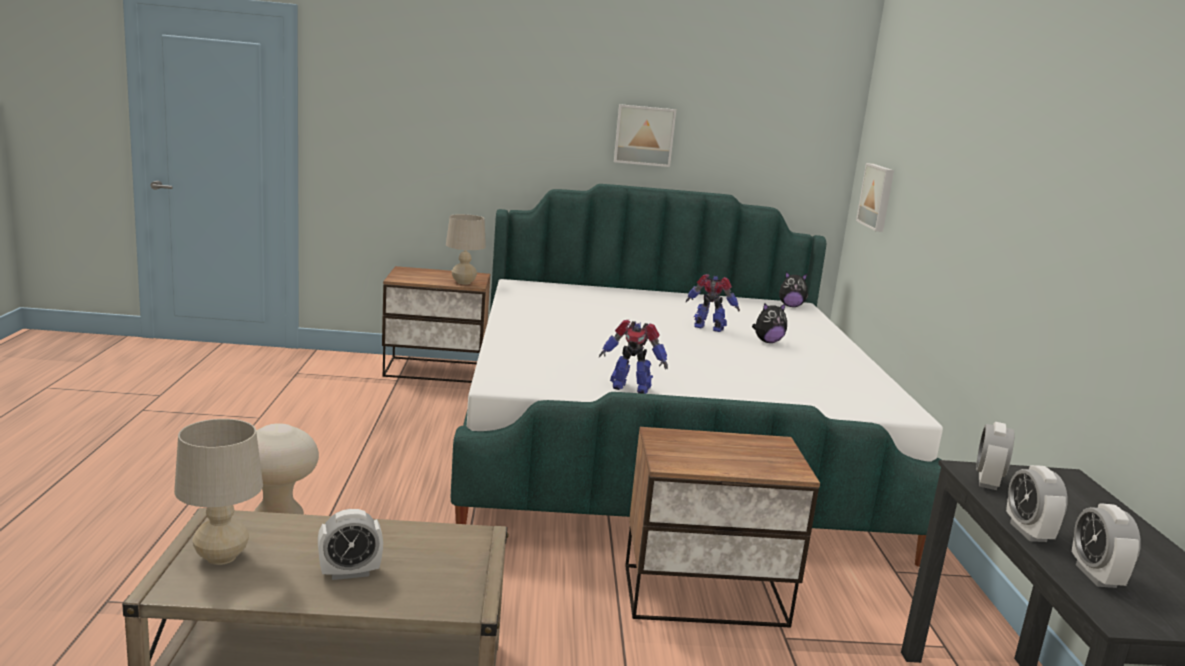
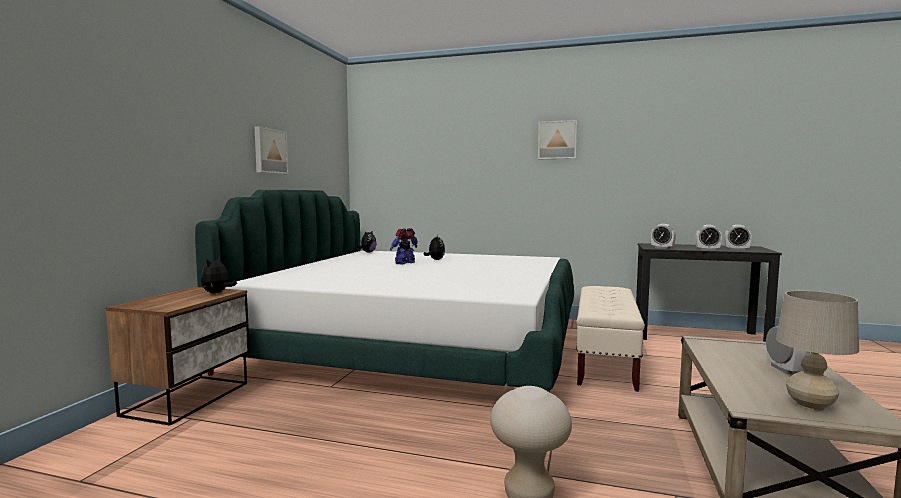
camera: 70 degrees left, 10 degrees down
beige table lamp [446,214,486,285] -> plush toy [201,256,237,293]
toy robot [599,320,668,394] -> none
nightstand [625,427,820,628] -> beige bench [576,286,645,392]
picture [856,163,894,232] -> picture moved to [538,120,577,159]

